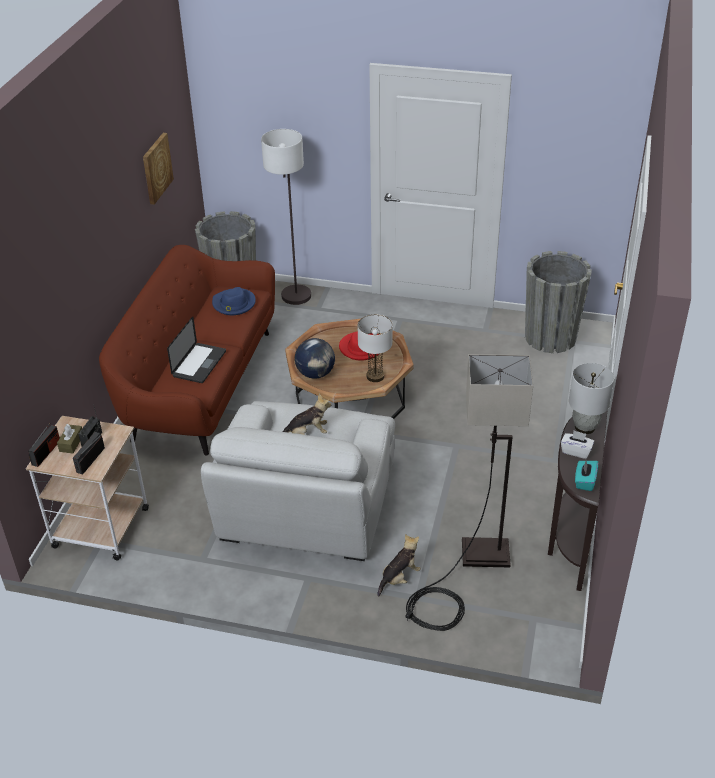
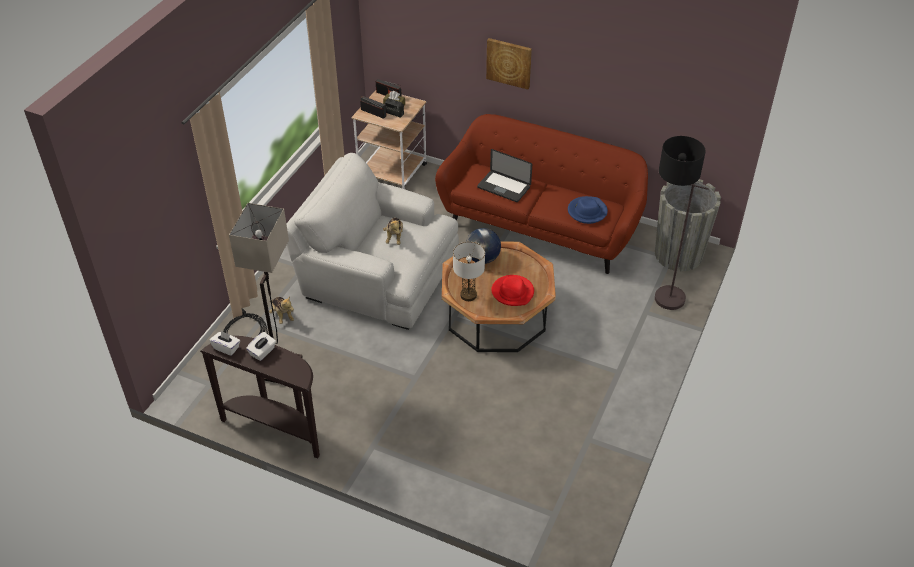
camera: 100 degrees right, 5 degrees up
picture [143,133,174,205] -> picture moved to [486,38,532,89]
white floor lamp [261,129,311,305] -> black floor lamp [655,136,709,310]
grey planter [525,251,592,353] -> none
white table lamp [569,363,614,434] -> none
turquoise tissue box [575,461,598,491] -> white tissue box [209,331,240,356]

